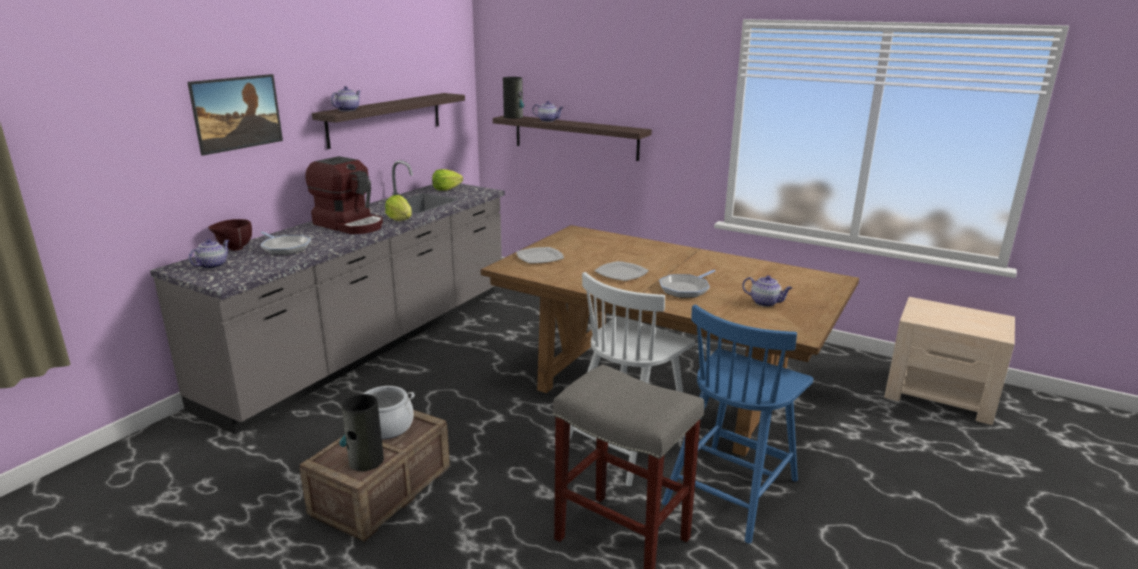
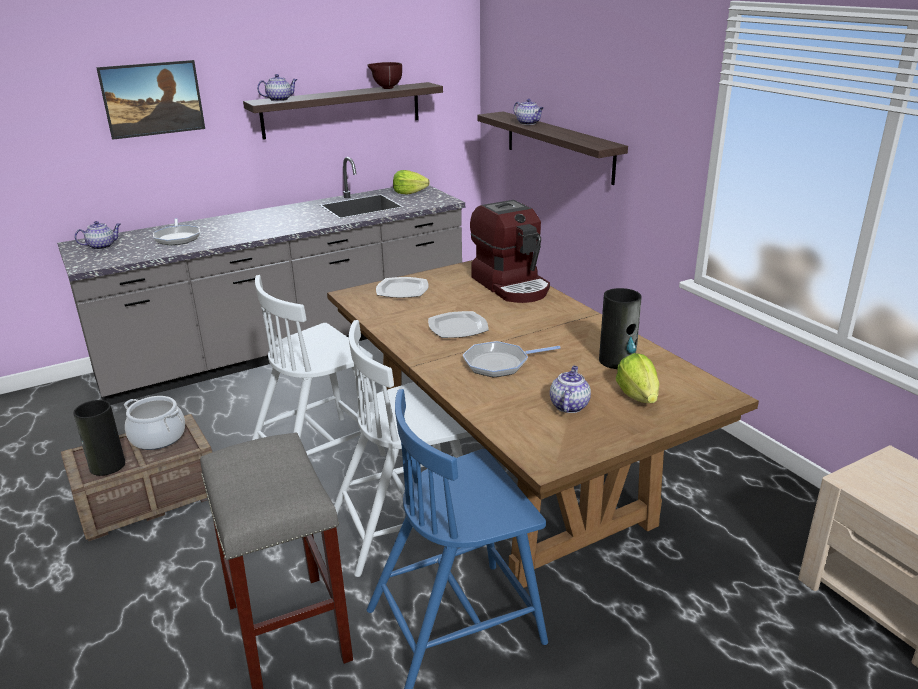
camera: 30 degrees right, 5 degrees up
brown bowl [209,219,252,251] -> brown bowl moved to [368,62,402,89]
coffee machine [305,156,383,234] -> coffee machine moved to [470,200,550,303]
lettuce [385,195,412,221] -> lettuce moved to [616,353,660,403]
vase [503,77,524,119] -> vase moved to [599,288,642,369]
teapot [742,275,792,307] -> teapot turned 135 degrees counterclockwise [550,366,591,413]
none -> white chair [252,275,386,456]

